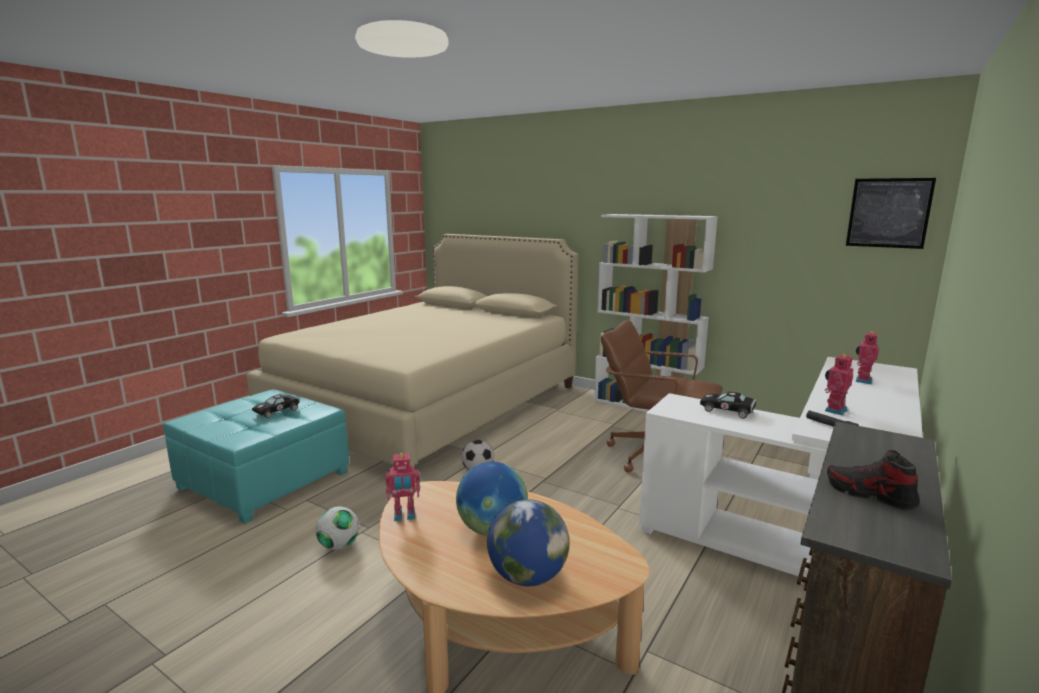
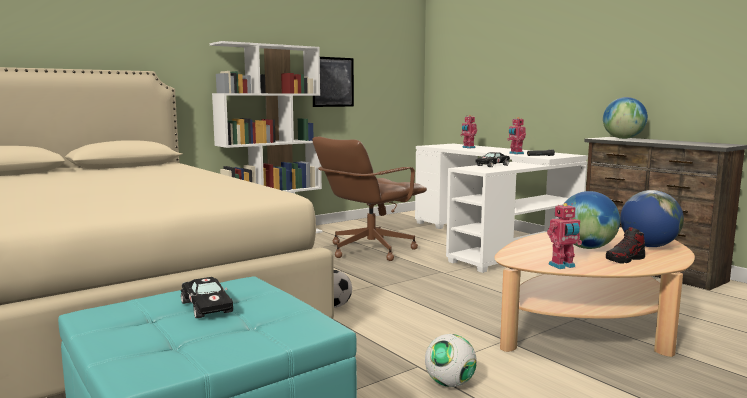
camera: 70 degrees left, 5 degrees down
toy robot [385,453,420,521] -> toy robot turned 60 degrees clockwise [547,203,582,269]
shoe [827,450,920,509] -> shoe moved to [606,227,645,264]
picture [846,178,936,249] -> picture moved to [313,57,354,107]
none -> globe [603,97,648,139]

